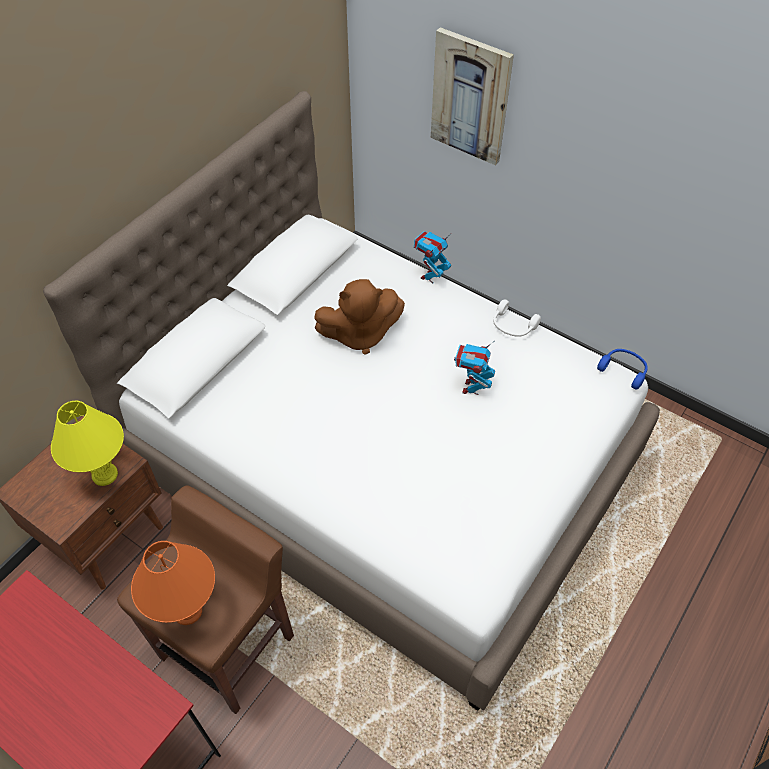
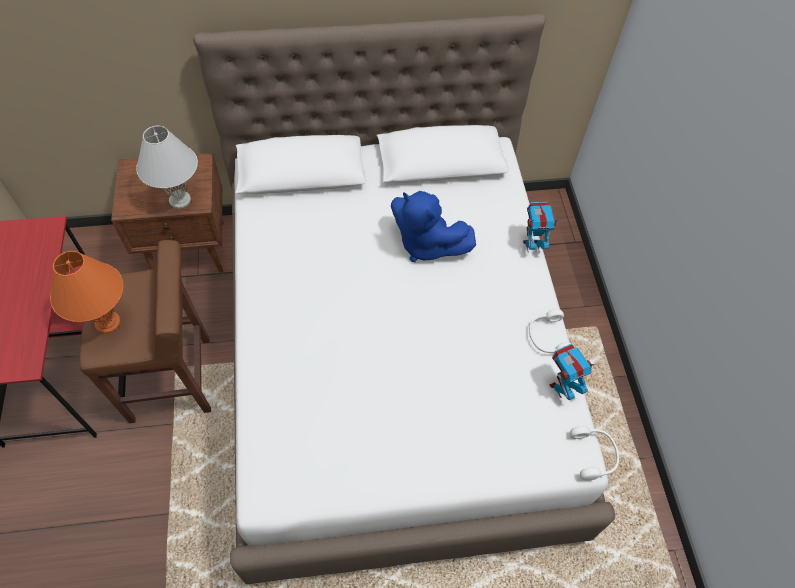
camera: 45 degrees right, 5 degrees up
yellow table lamp [51,401,124,486] -> white table lamp [136,125,198,209]
brown plush toy [314,279,405,355] -> blue plush toy [391,191,476,262]
picture [431,27,514,165] -> none
toy robot [454,341,495,395] -> toy robot moved to [550,343,595,400]
blue headphones [597,349,648,390] -> white headphones [570,426,619,481]

